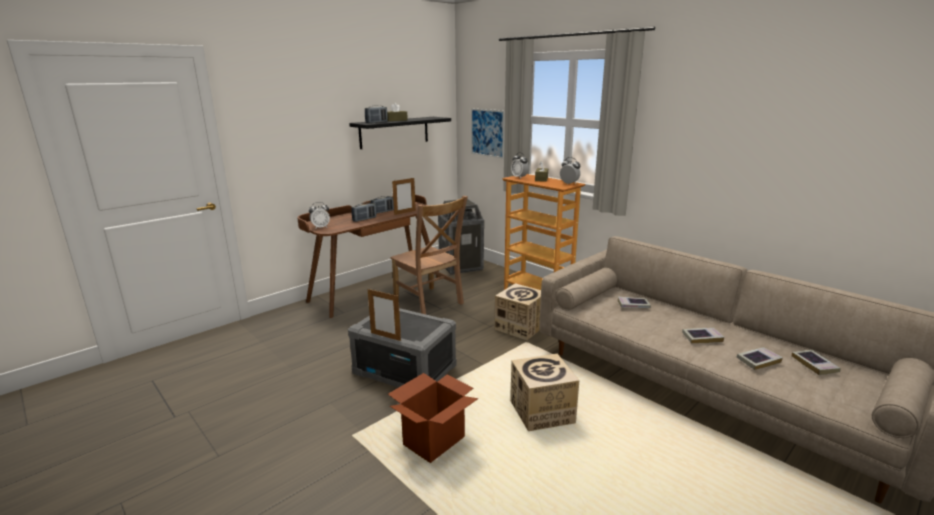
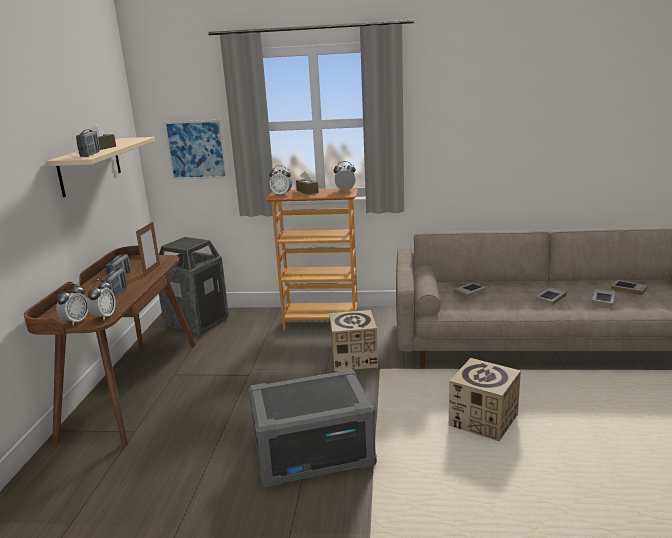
camera: 40 degrees left, 0 degrees up
black shelf [349,117,451,149] -> beige shelf [47,137,156,197]
picture frame [368,288,401,341] -> none
cardboard box [388,373,478,463] -> none
brown chair [390,196,468,314] -> none
none -> alarm clock [87,279,116,321]

